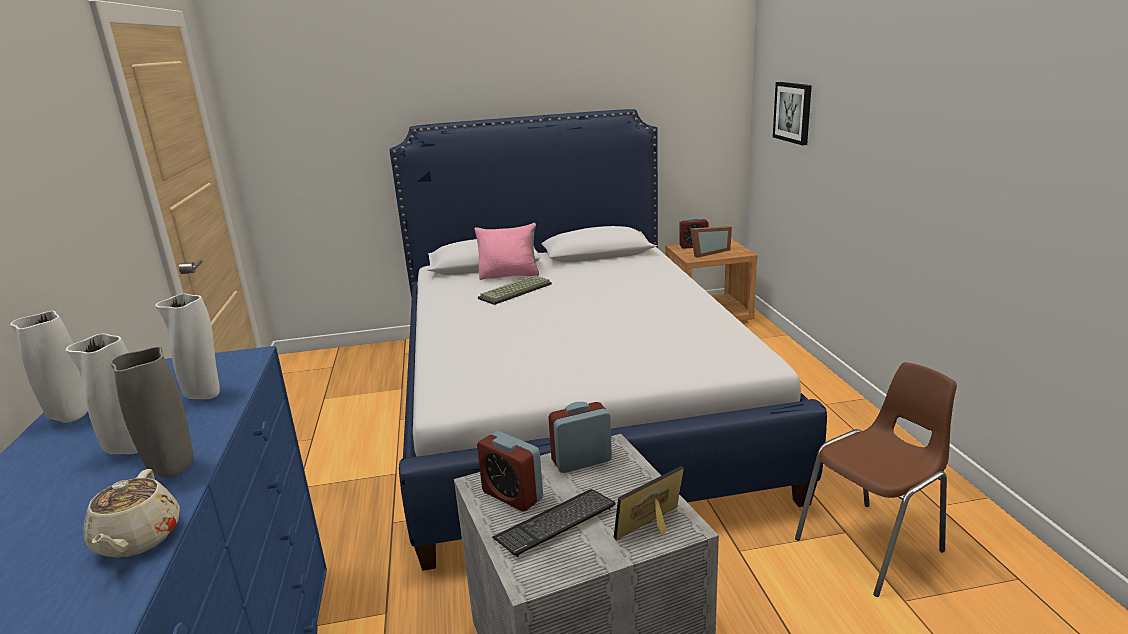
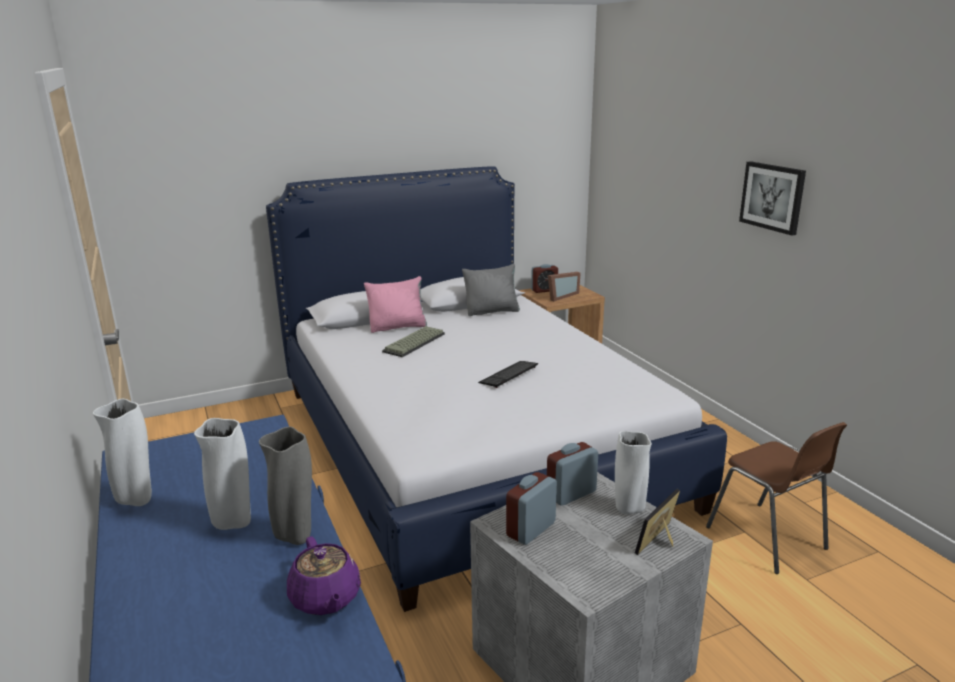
camera: 15 degrees left, 0 degrees up
beige teapot [83,469,180,558] -> purple teapot [287,536,361,615]
white vase [155,294,220,399] -> white vase moved to [615,431,652,514]
alarm clock [477,431,543,511] -> alarm clock turned 105 degrees clockwise [506,472,557,545]
keyboard [492,489,616,558] -> keyboard moved to [478,361,538,388]
picture [773,82,812,145] -> picture moved to [739,161,806,236]
brown chair [795,362,957,597] -> brown chair turned 105 degrees clockwise [706,422,847,574]
none -> grey pillow [462,264,520,316]

